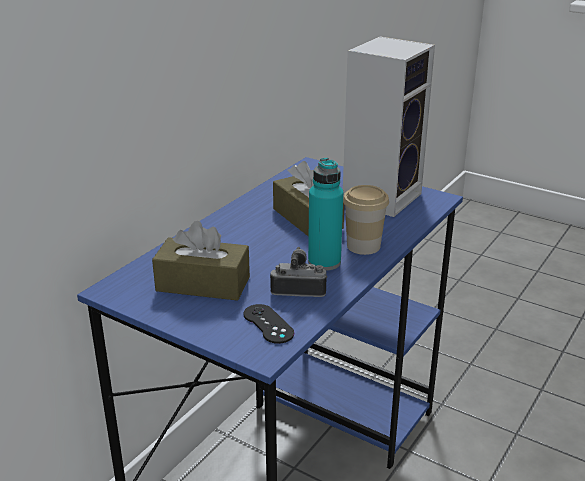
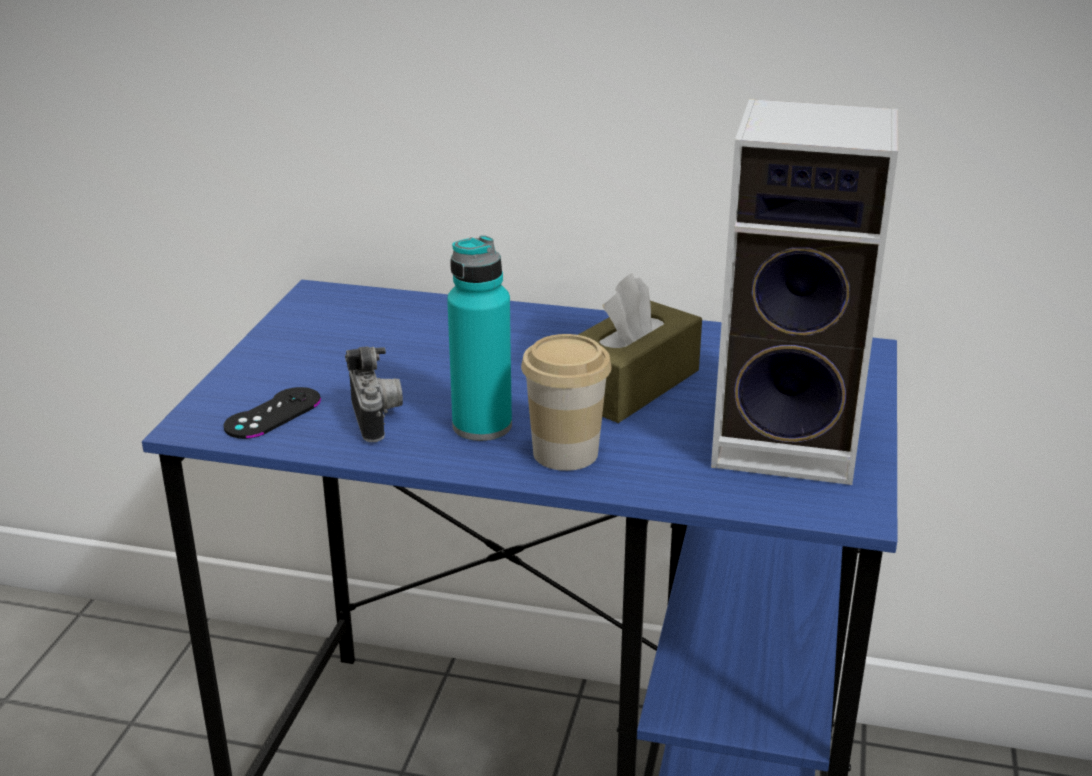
camera: 70 degrees right, 0 degrees up
brown tissue box [152,221,250,301] -> none

